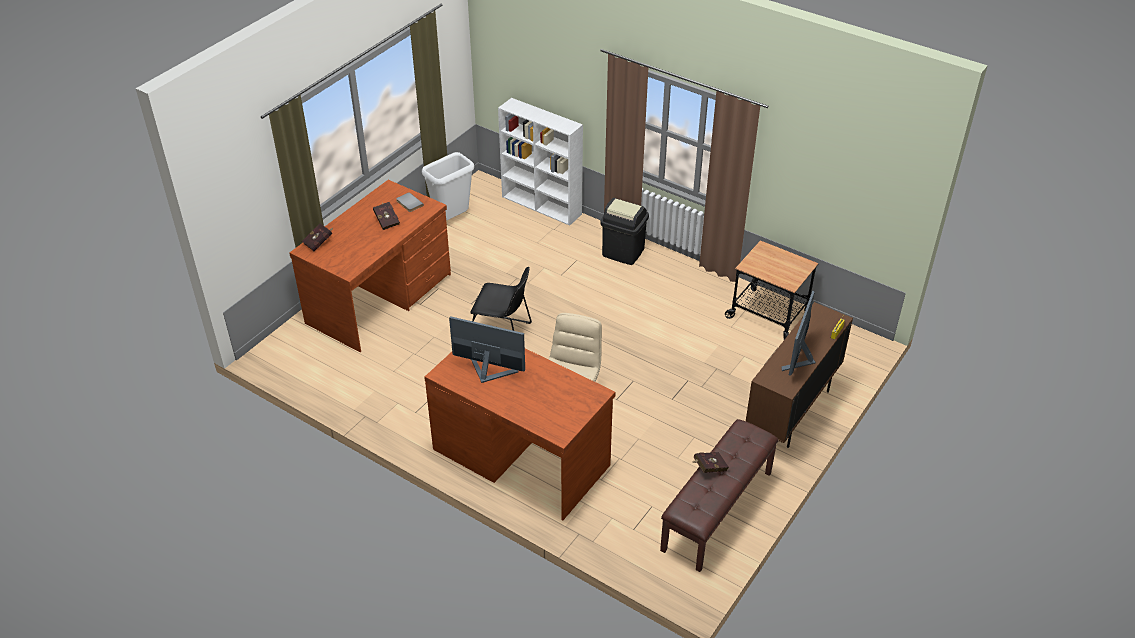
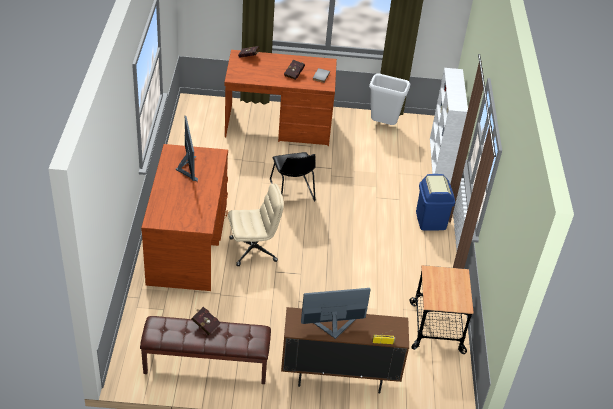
camera: 55 degrees right, 0 degrees up
black trash can [600,198,649,265] -> blue trash can [416,174,455,231]

